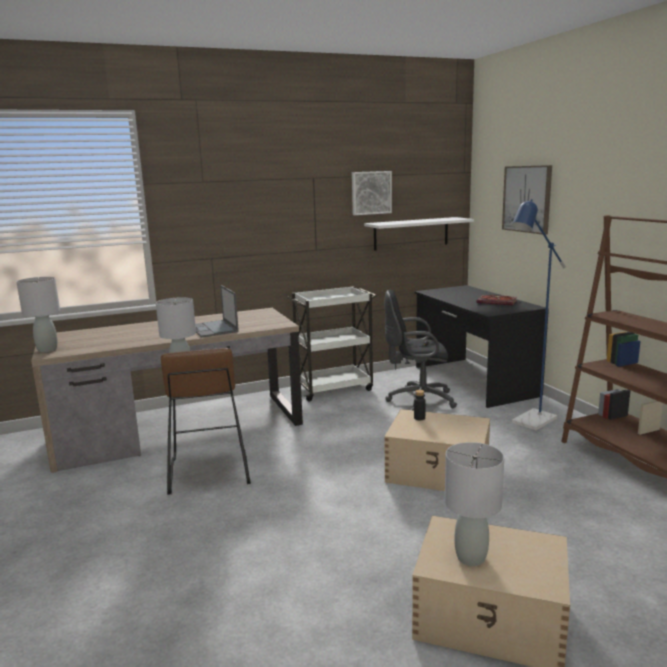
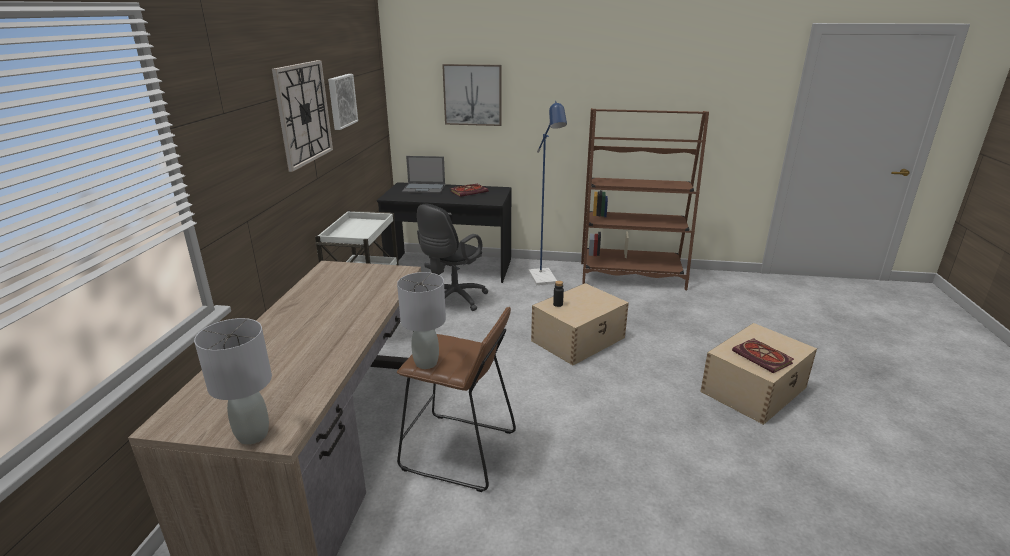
camera: 60 degrees left, 10 degrees up
laptop [195,285,239,337] -> laptop moved to [402,156,445,193]
white shelf [364,217,474,251] -> none
grey table lamp [445,442,504,566] -> book [732,338,794,373]
none -> wall clock [272,60,333,172]

